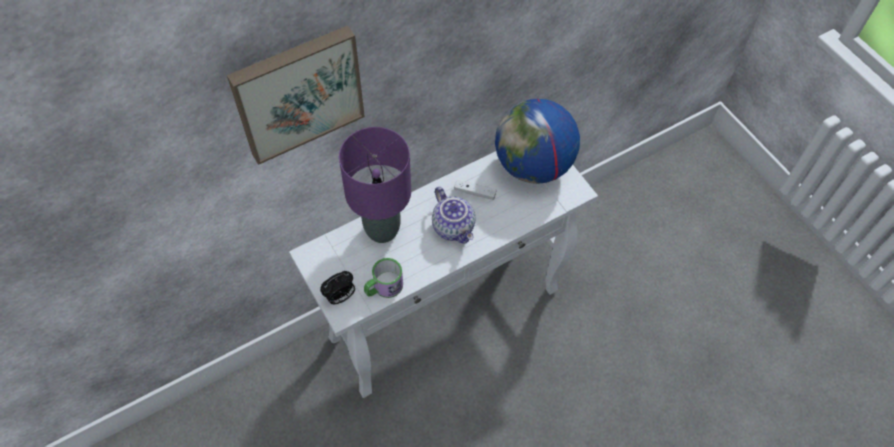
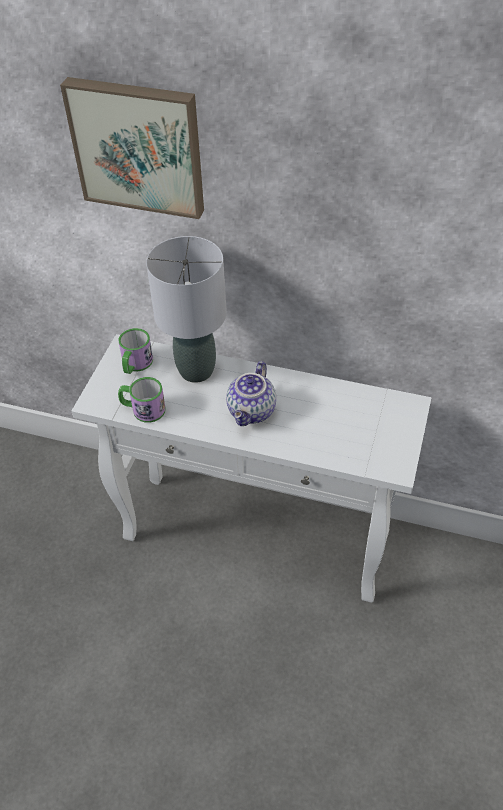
camera: 50 degrees right, 10 degrees down
alarm clock [320,271,355,304] -> none
purple table lamp [339,127,411,243] -> grey table lamp [146,236,227,383]
white game controller [454,180,496,200] -> none
globe [495,99,580,184] -> none
none -> mug [118,328,153,374]

